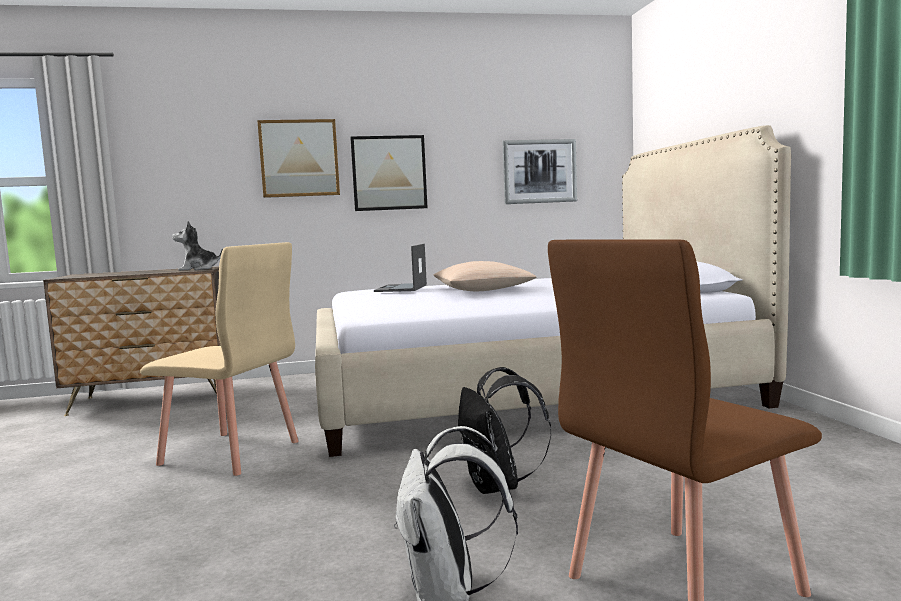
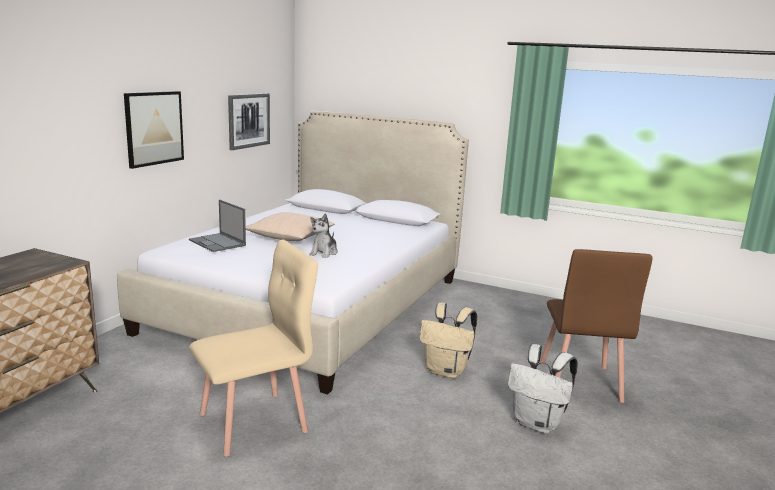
camera: 55 degrees left, 10 degrees up
plush toy [172,221,223,271] -> plush toy moved to [309,214,338,258]
picture [257,119,340,198] -> none
black backpack [458,367,551,494] -> beige backpack [419,303,477,378]

